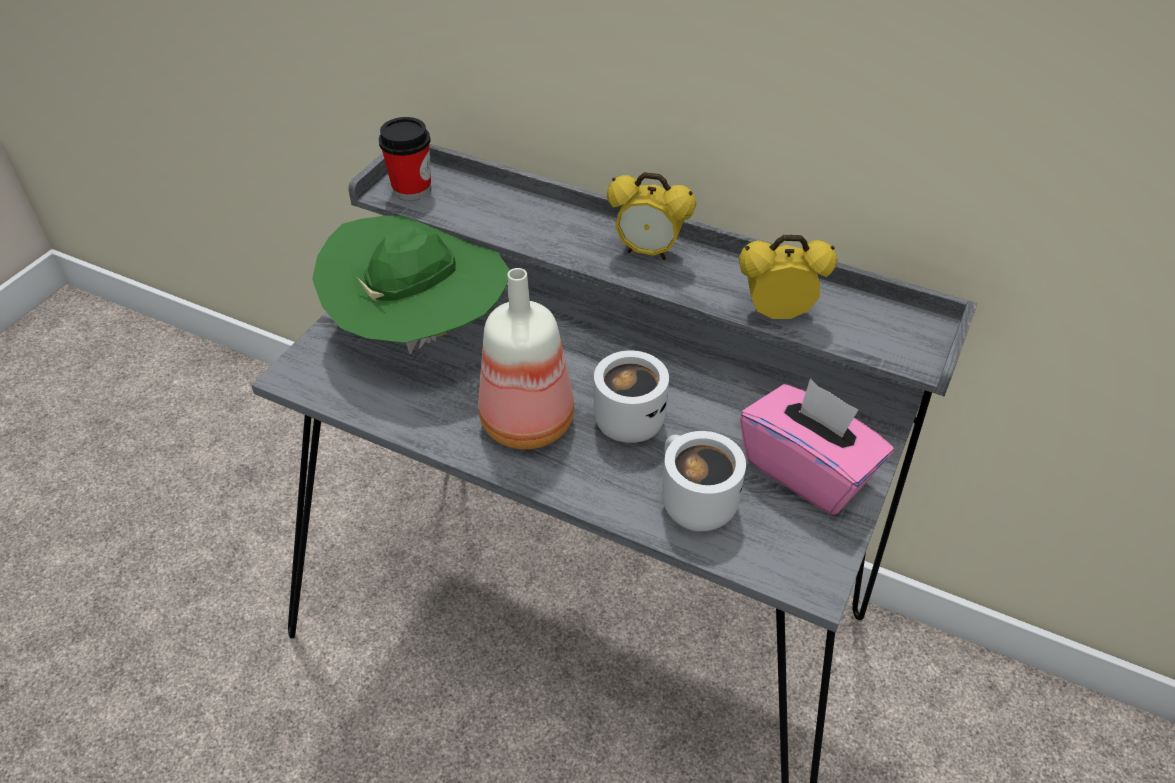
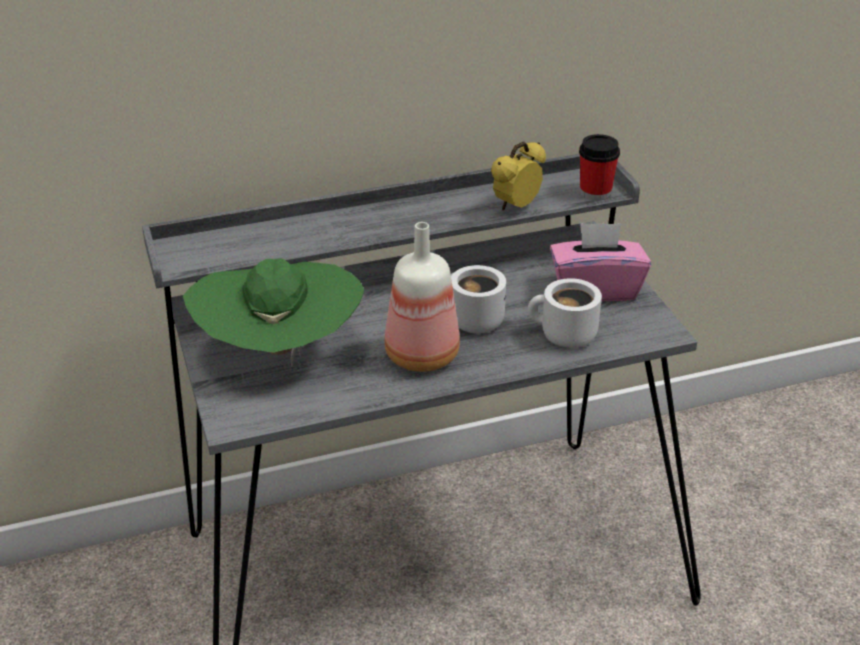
camera: 45 degrees left, 10 degrees down
cup [379,117,431,201] -> cup moved to [579,134,620,201]
alarm clock [607,172,696,260] -> none

